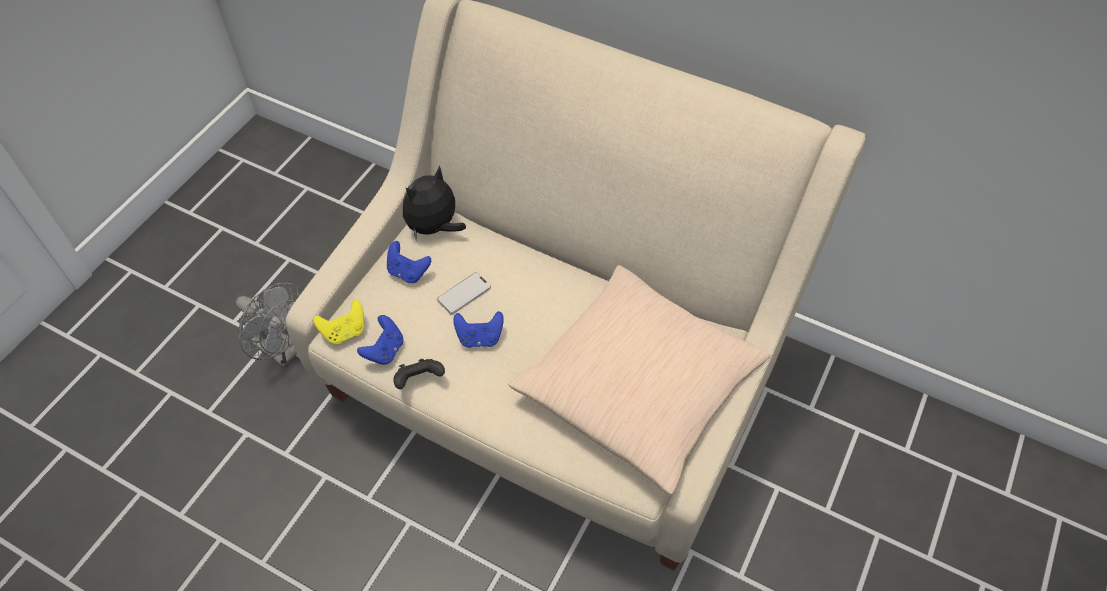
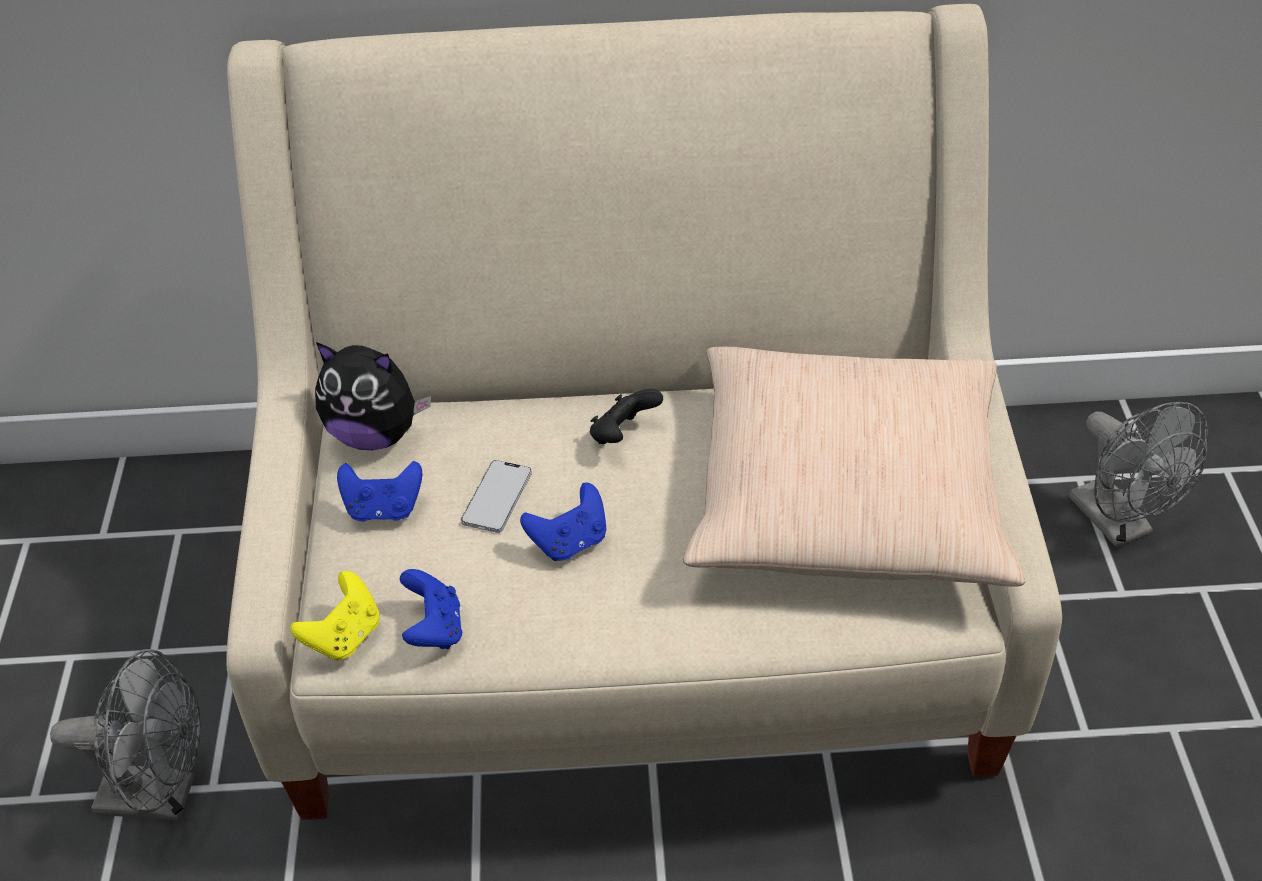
camera: 30 degrees left, 10 degrees down
black game controller [393,359,445,389] -> black game controller moved to [590,389,663,444]
plush toy [403,166,466,241] -> plush toy turned 90 degrees counterclockwise [315,342,431,450]
none -> grey fan [1069,402,1208,547]

